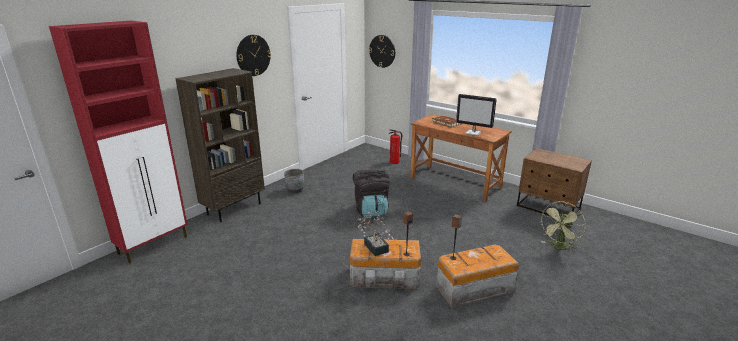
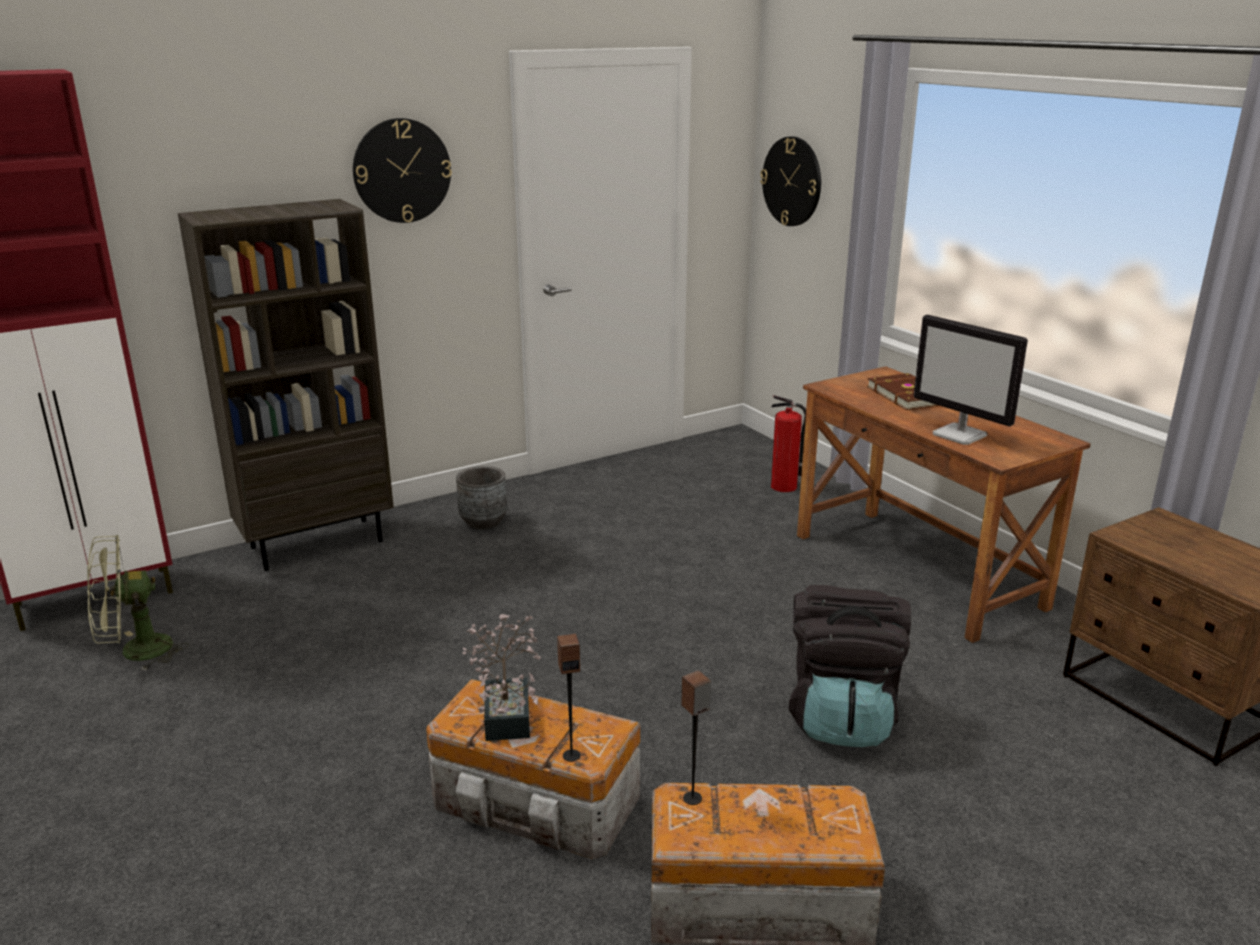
camera: 20 degrees right, 0 degrees up
black backpack [353,170,390,217] -> black backpack moved to [789,585,911,747]
green fan [539,201,586,252] -> green fan moved to [87,535,189,671]

